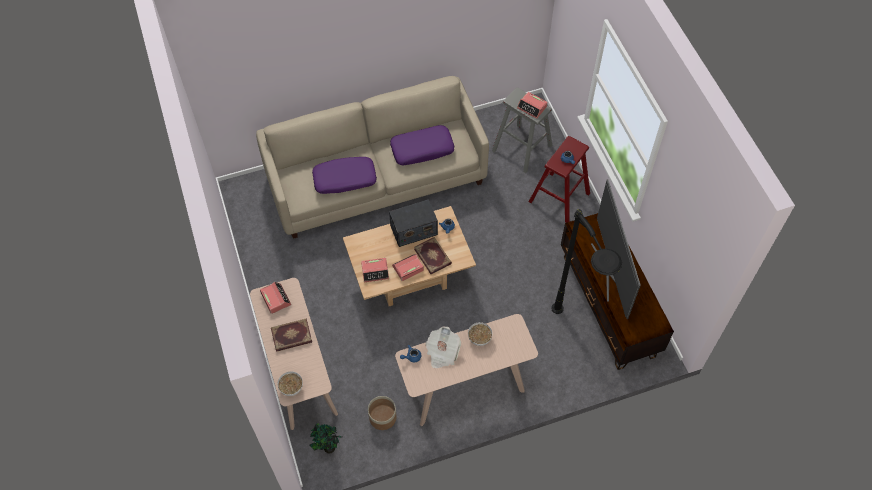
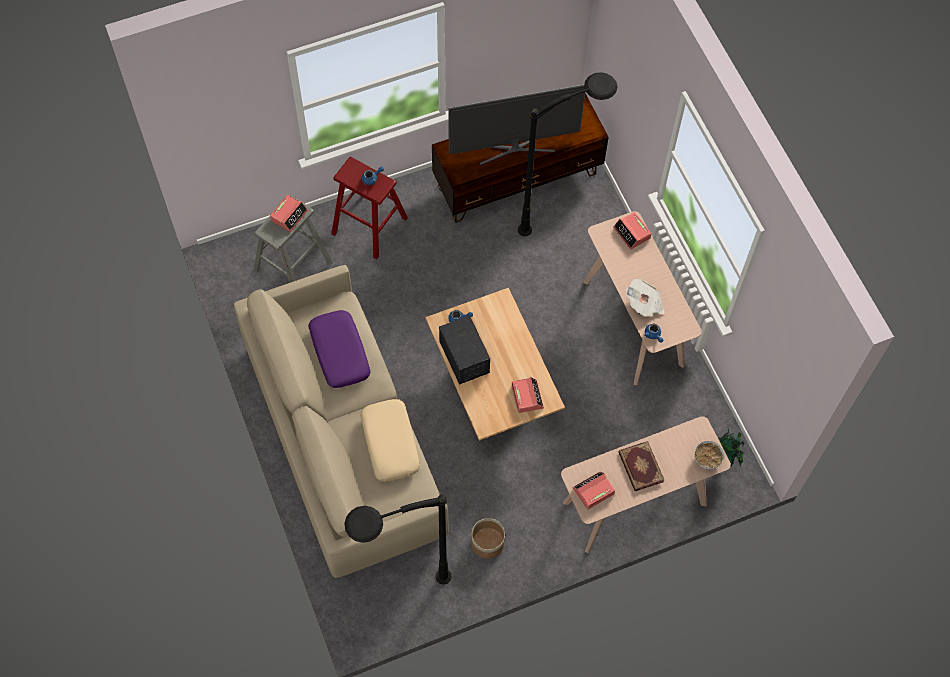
camera: 95 degrees left, 5 degrees up
purple pillow [312,157,377,194] -> beige pillow [361,399,420,482]
planter [368,396,397,430] -> planter moved to [471,518,505,558]
alarm clock [392,254,424,281] -> alarm clock moved to [613,212,651,250]
book [414,237,452,274] -> none
bowl [468,322,492,346] -> none
none -> black floor lamp [344,495,452,585]

